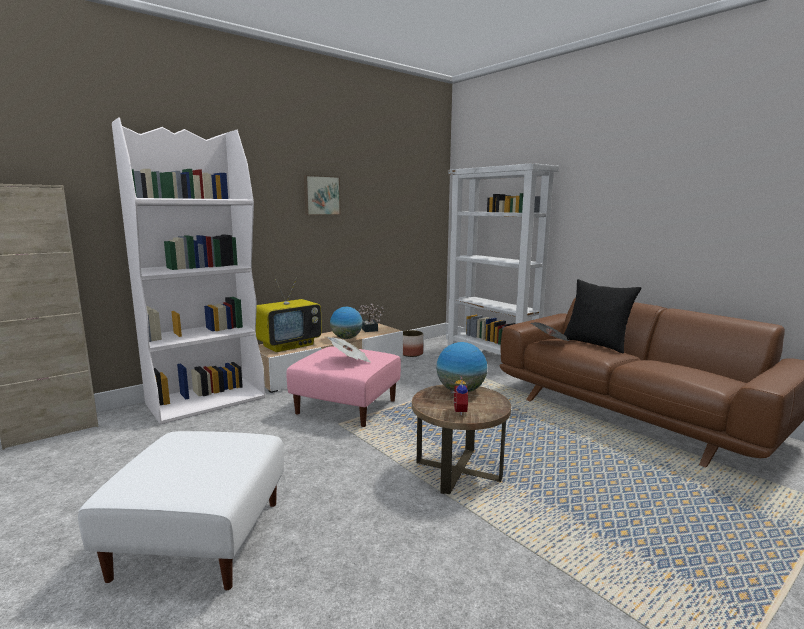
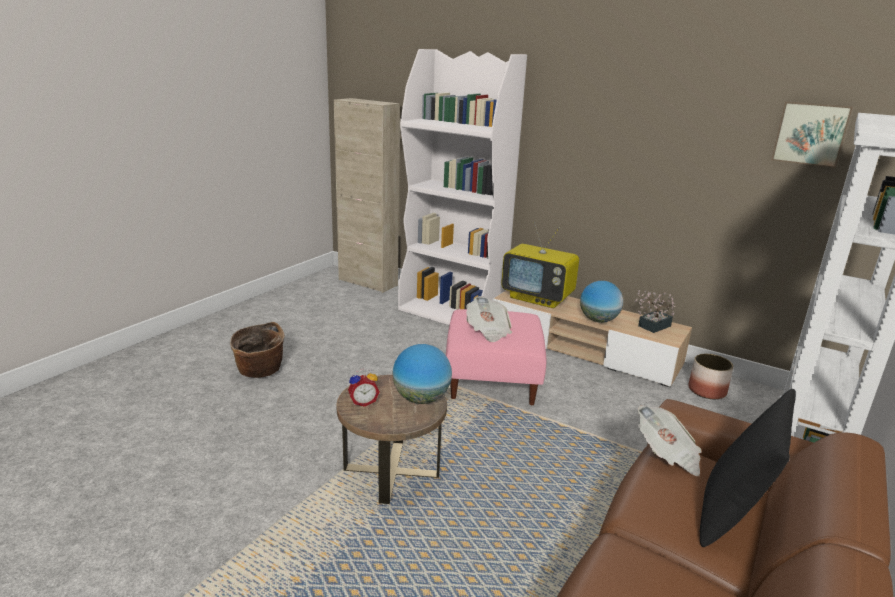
camera: 70 degrees right, 10 degrees up
white ottoman [78,431,284,590] -> basket [230,322,285,378]
picture [304,175,341,215] -> picture moved to [771,101,853,168]

